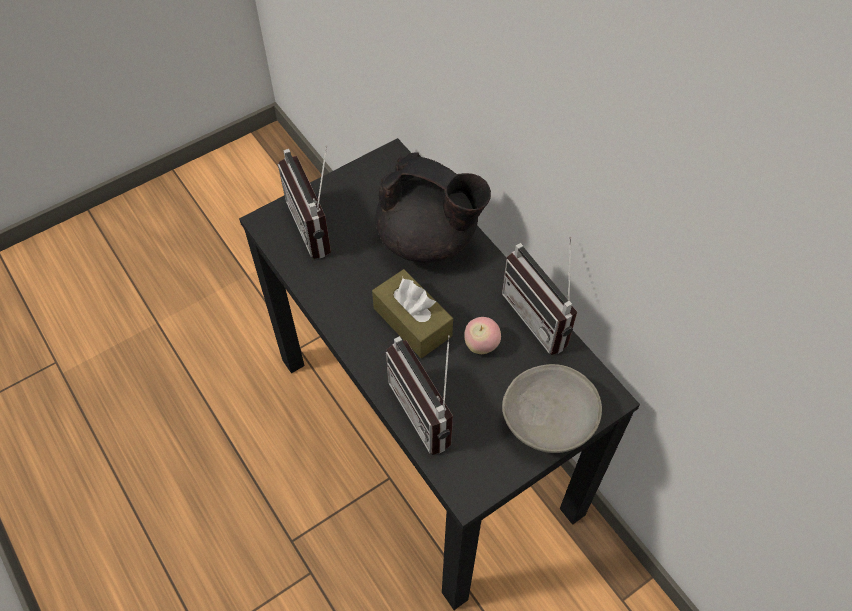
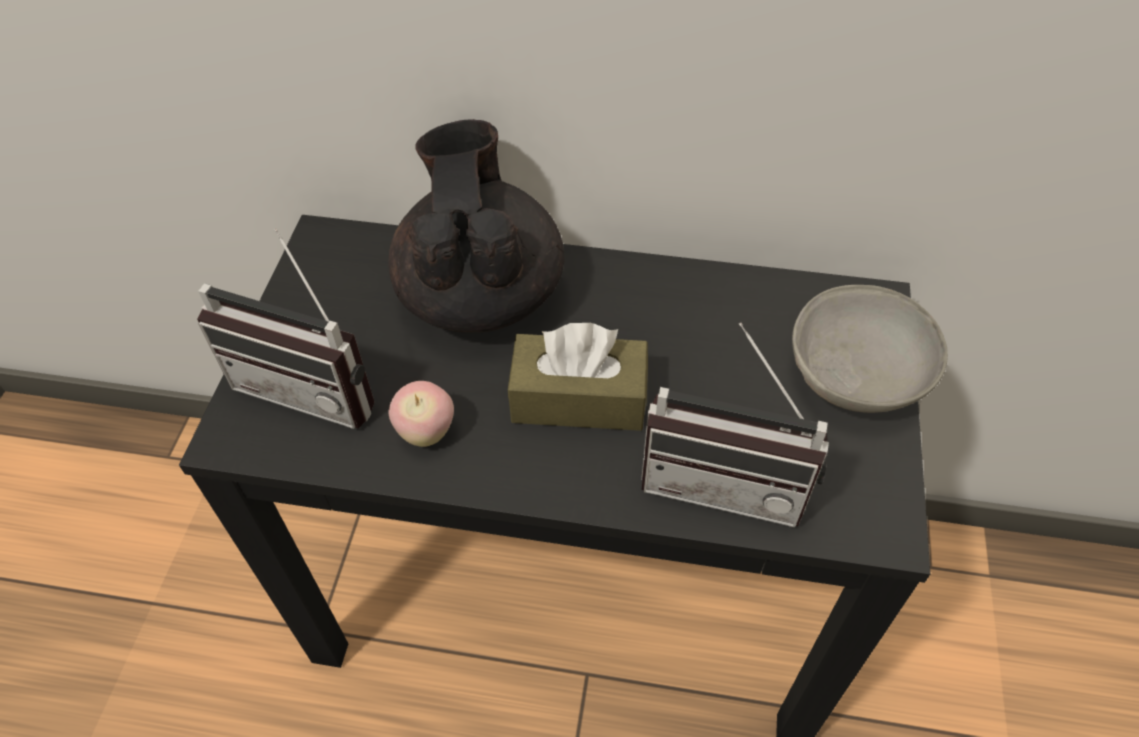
camera: 45 degrees left, 5 degrees down
black teapot [376,152,491,263] -> black teapot turned 75 degrees counterclockwise [388,119,564,332]
apple [464,317,501,354] -> apple moved to [389,381,454,447]
radio [502,237,577,355] -> none

